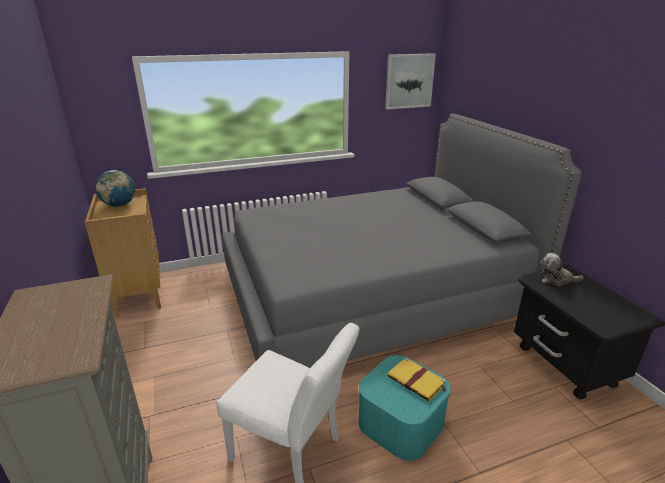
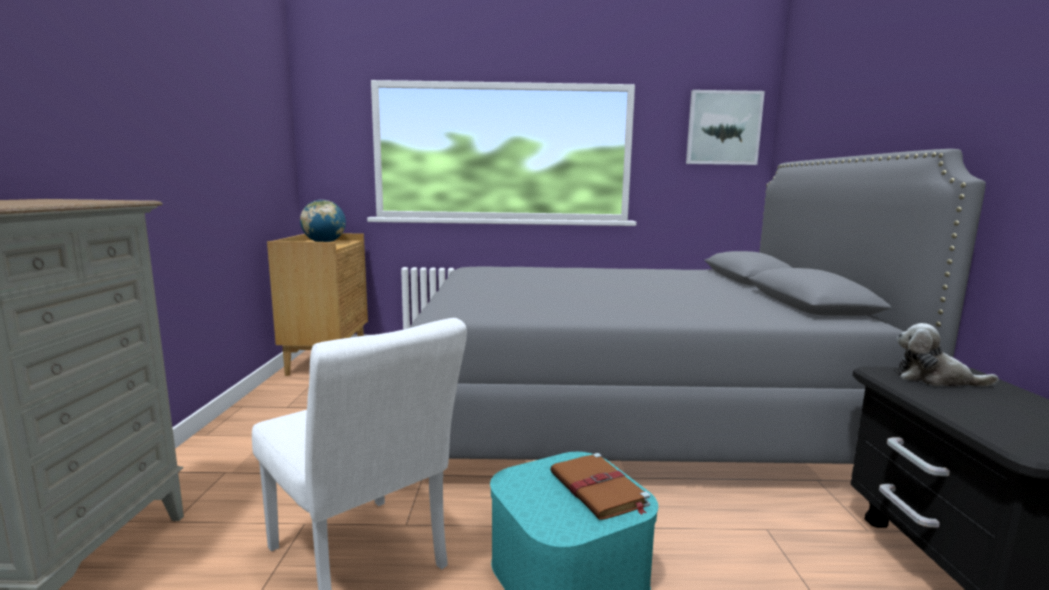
camera: 20 degrees right, 15 degrees down
yellow book [387,357,446,402] -> brown book [550,453,650,520]

